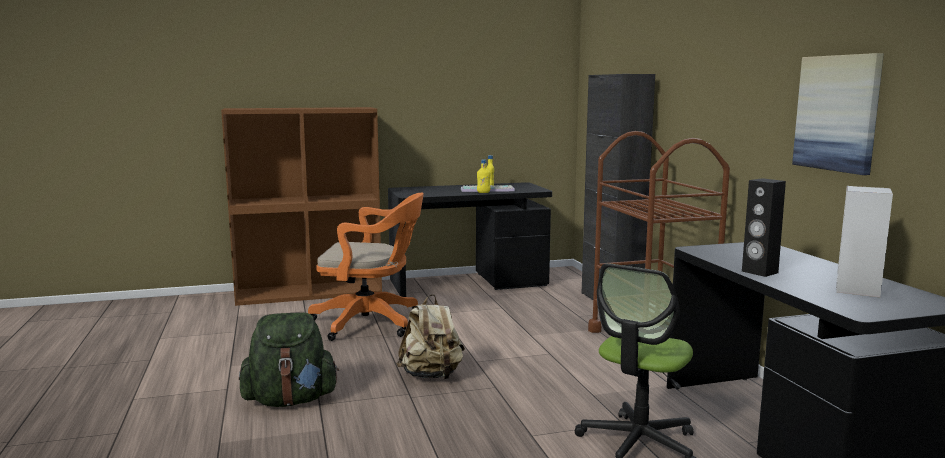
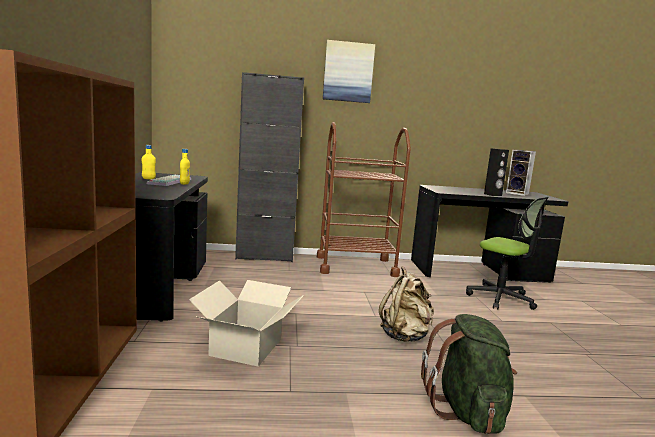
camera: 80 degrees left, 0 degrees up
orange office chair [308,193,424,341] -> cardboard box [189,280,304,366]
picture [792,53,884,175] -> picture moved to [323,40,375,103]

